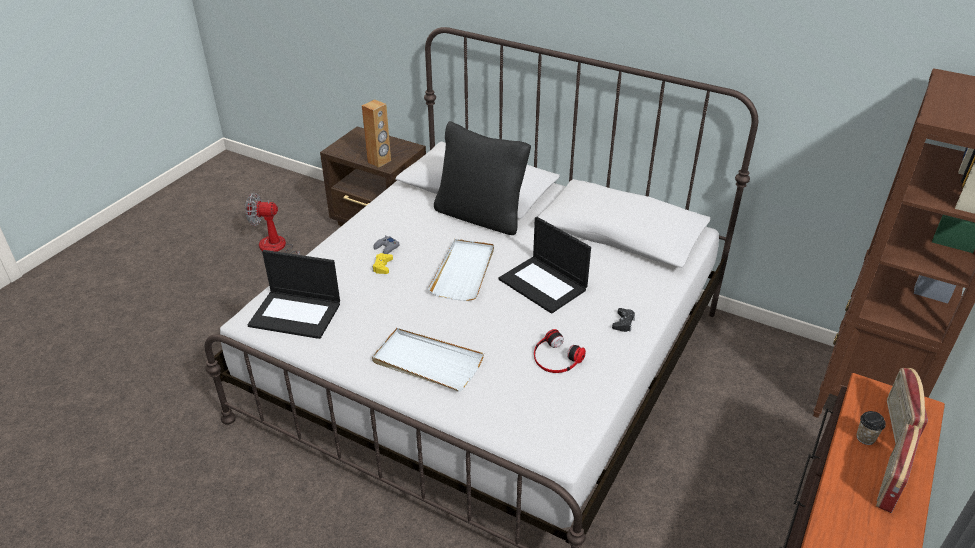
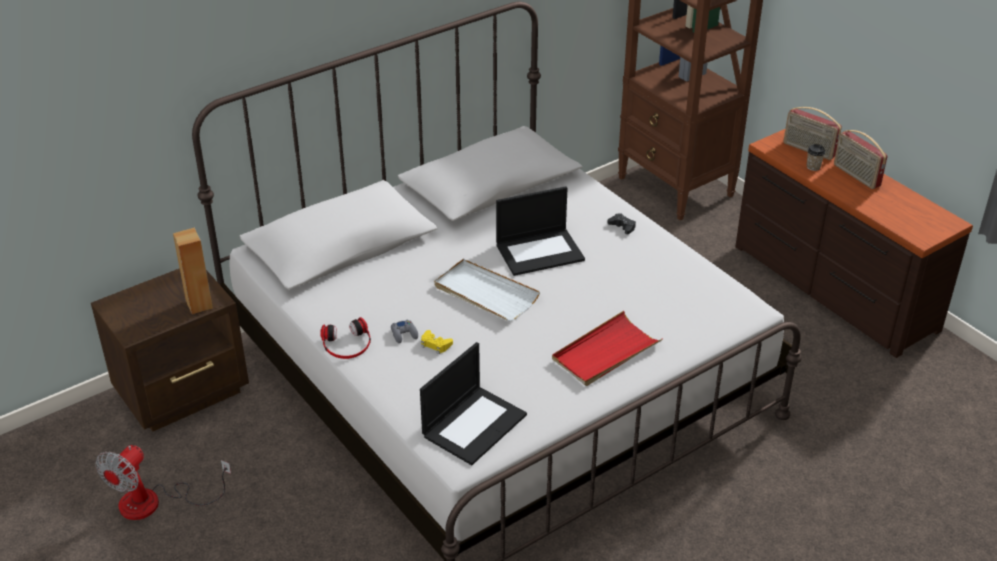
camera: 65 degrees left, 0 degrees up
white tray [372,328,484,392] -> red tray [552,311,662,386]
black pillow [434,121,531,235] -> none
headphones [534,329,586,373] -> headphones moved to [320,317,371,359]

